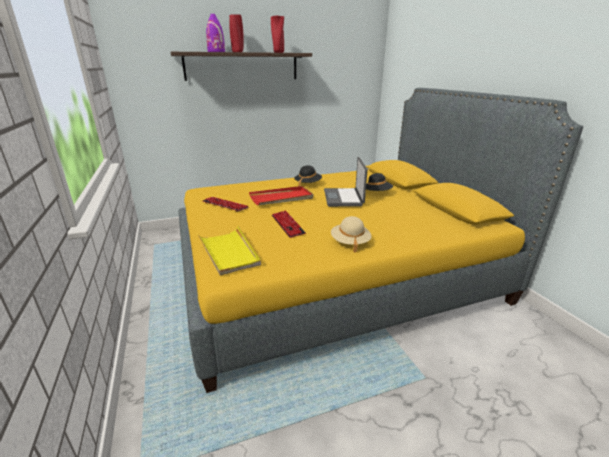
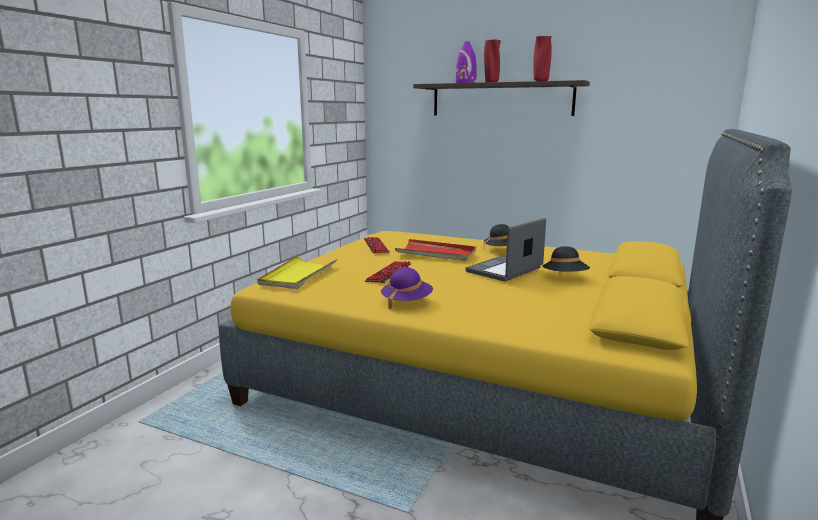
camera: 45 degrees right, 10 degrees down
beige hat [331,216,371,253] -> purple hat [381,267,433,310]

